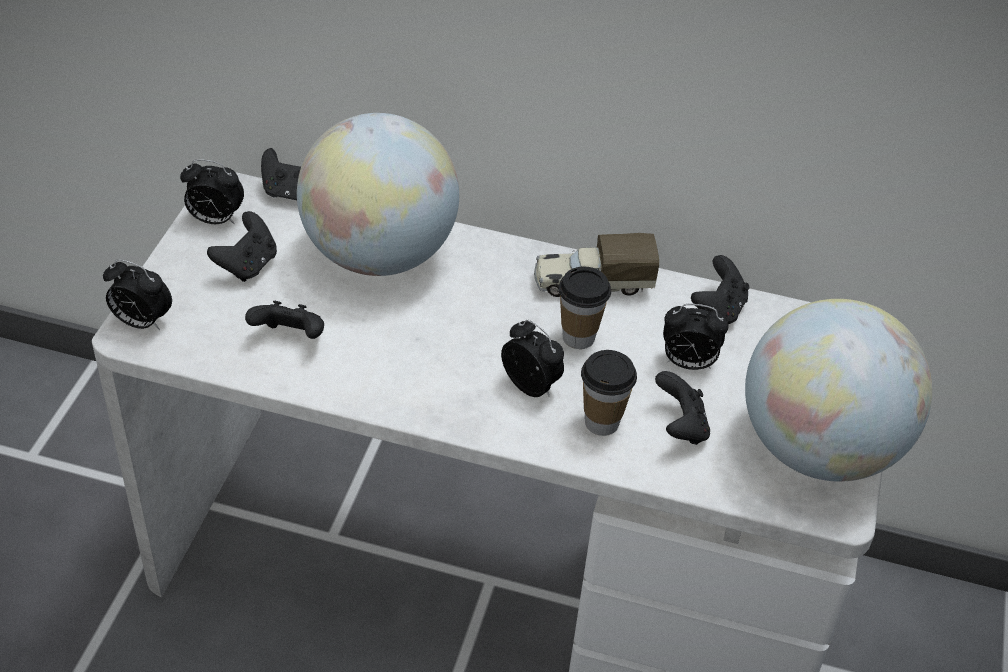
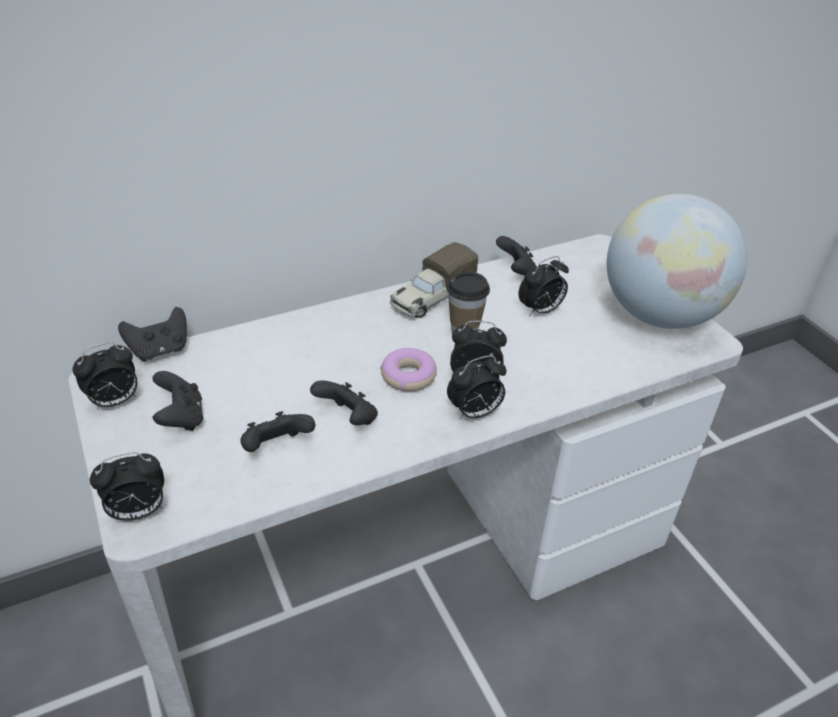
camera: 40 degrees left, 5 degrees down
globe [297,113,459,276] -> none
cup [581,350,637,436] -> none
black game controller [655,371,710,445] -> black game controller moved to [310,381,378,425]
none -> donut [380,348,437,391]
none -> alarm clock [447,355,506,420]

